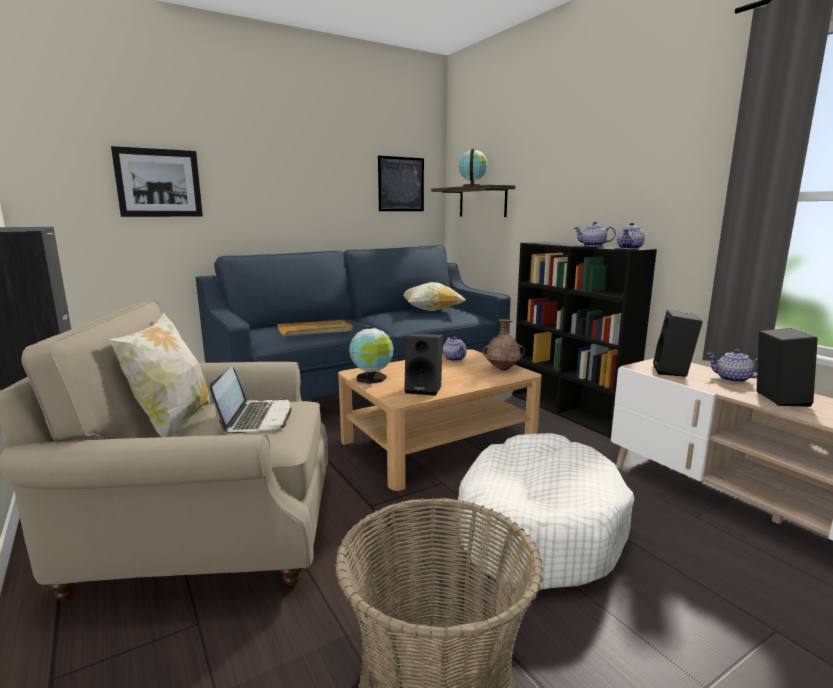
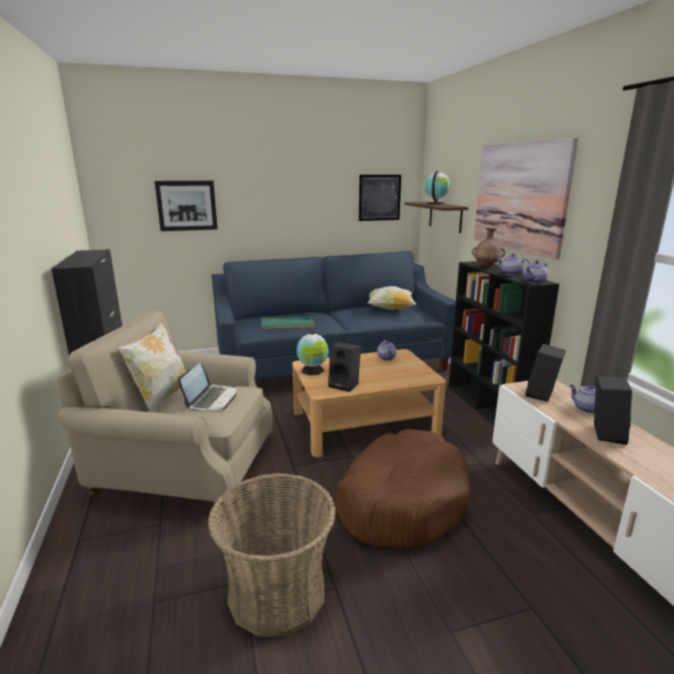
camera: 15 degrees right, 5 degrees up
beige tray [278,320,353,336] -> turquoise tray [261,316,315,329]
white dog bed [457,433,634,590] -> brown dog bed [335,429,471,548]
brown vase [483,319,525,371] -> brown vase moved to [472,228,505,267]
none -> picture [474,138,579,259]

